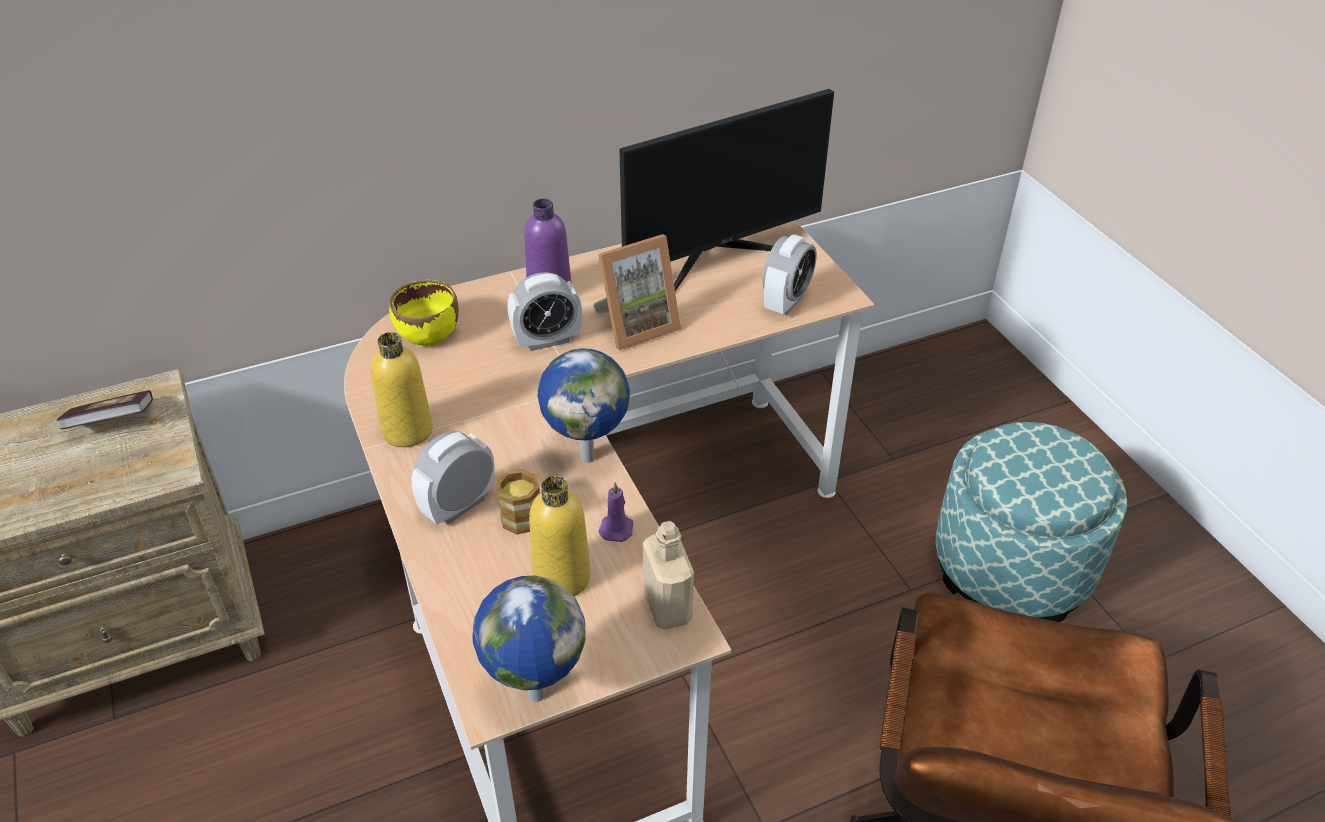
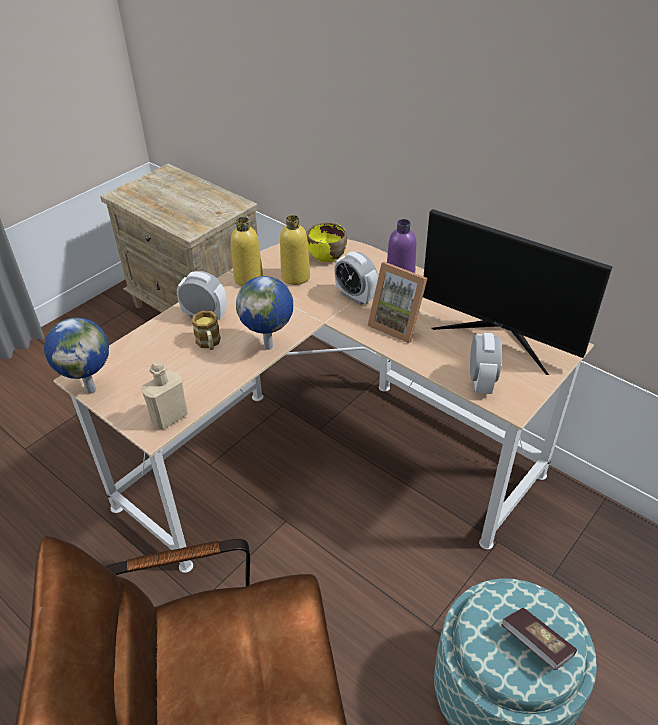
camera: 65 degrees right, 0 degrees up
book [56,390,153,429] -> book moved to [501,608,577,671]
yellow bottle [529,476,591,596] -> yellow bottle moved to [280,215,310,285]
purple candle [598,482,633,542] -> none
alarm clock [763,234,817,316] -> alarm clock turned 90 degrees counterclockwise [470,333,502,394]

